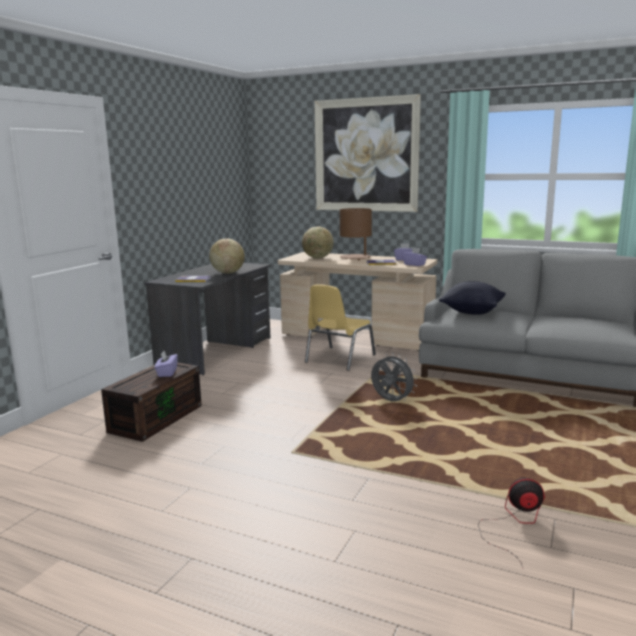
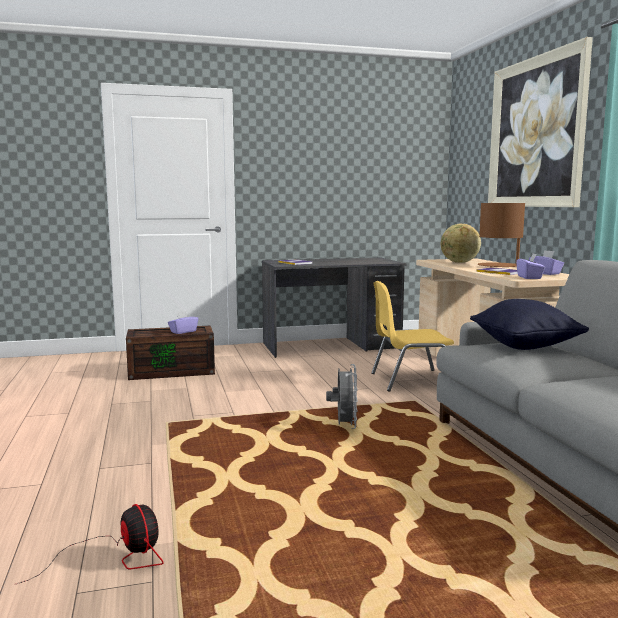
camera: 50 degrees right, 5 degrees down
globe [209,238,245,274] -> none

